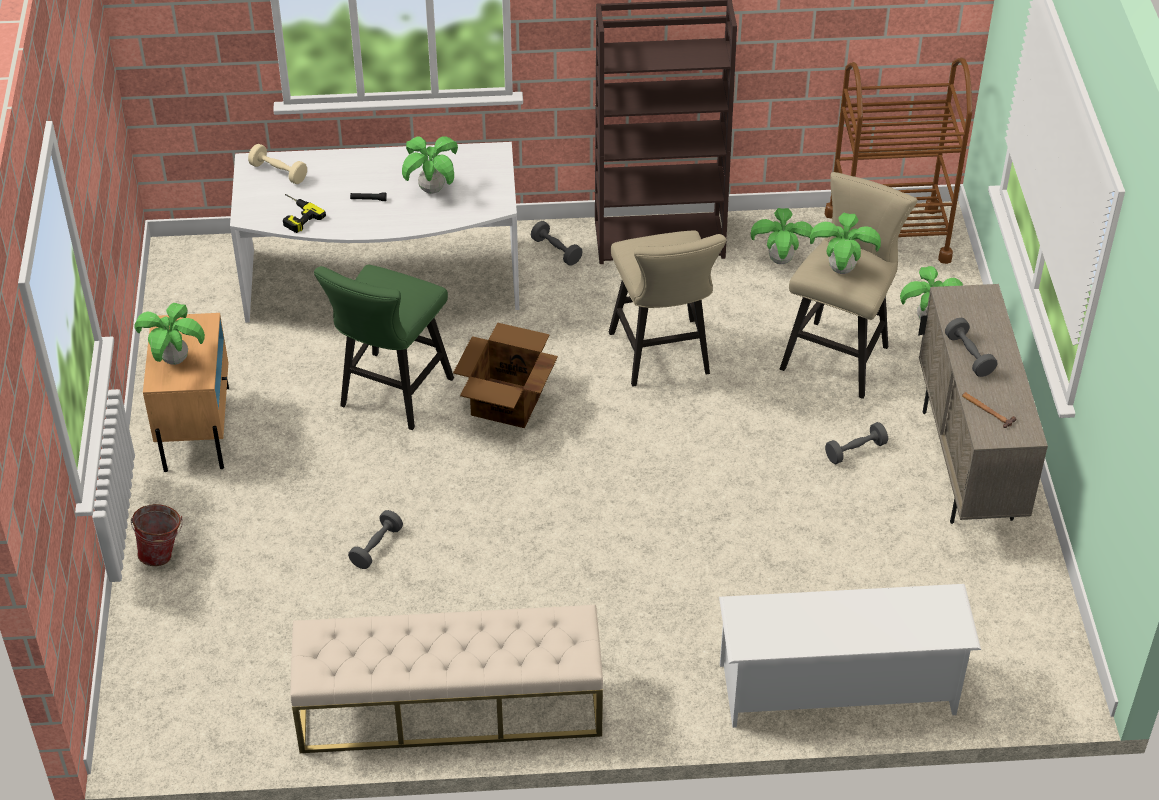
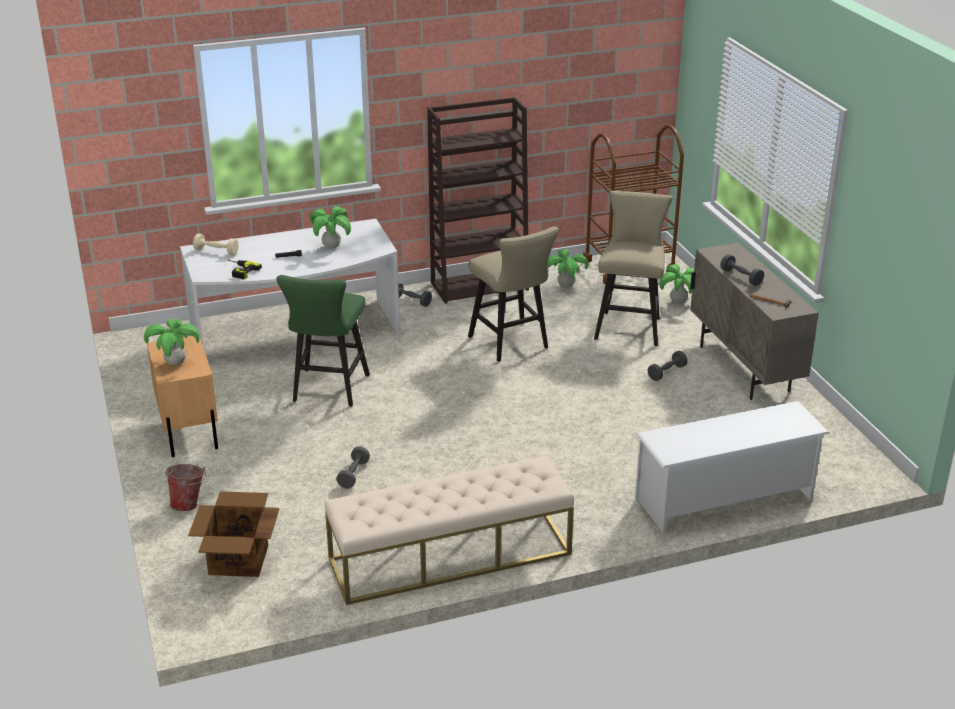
camera: 15 degrees left, 15 degrees down
cardboard box [453,323,558,428] -> cardboard box moved to [188,491,279,577]
potted plant [810,212,881,274] -> none

